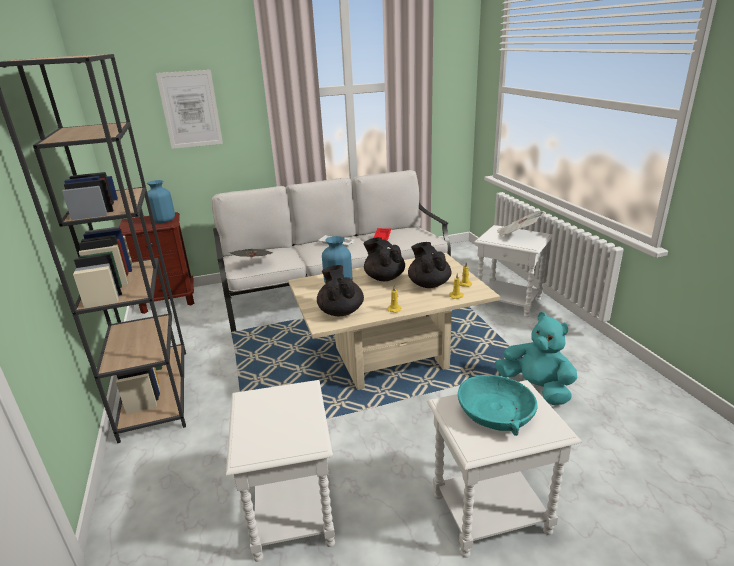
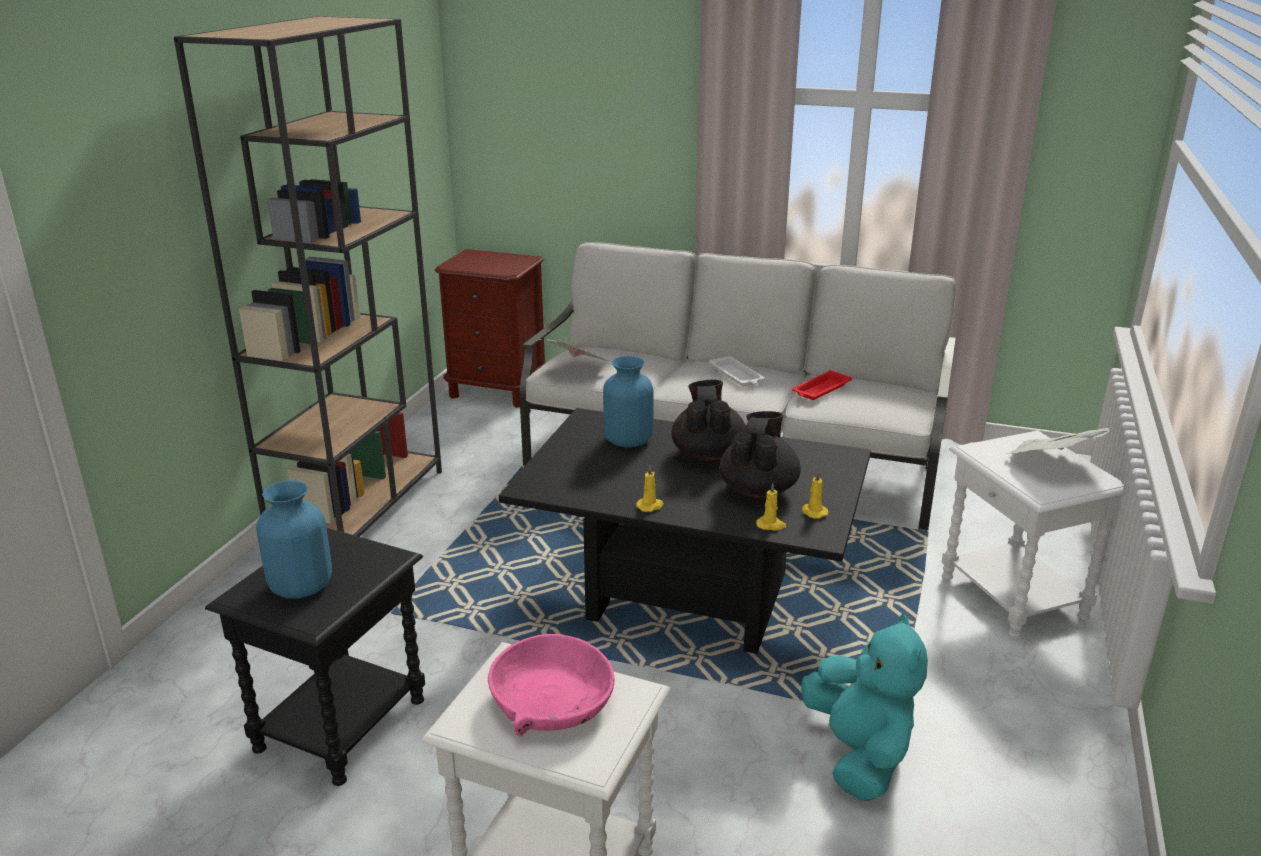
camera: 35 degrees right, 0 degrees up
blue vase [147,180,175,223] -> blue vase moved to [256,481,332,598]
picture [156,70,223,149] -> none
white side table [226,380,335,562] -> black side table [205,527,425,786]
beige coffee table [288,253,500,390] -> black coffee table [499,408,871,654]
black teapot [317,265,364,316] -> none
turquoise bowl [458,375,538,436] -> pink bowl [488,634,614,737]

